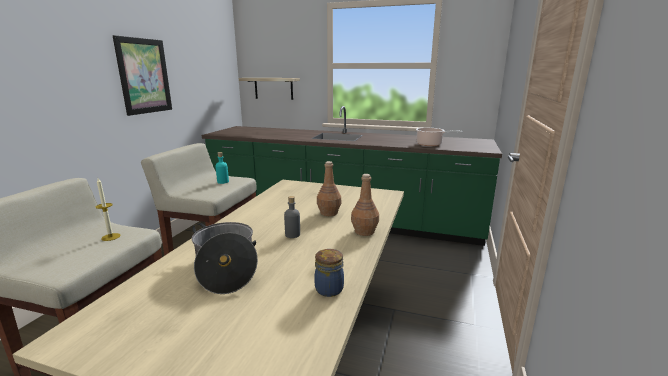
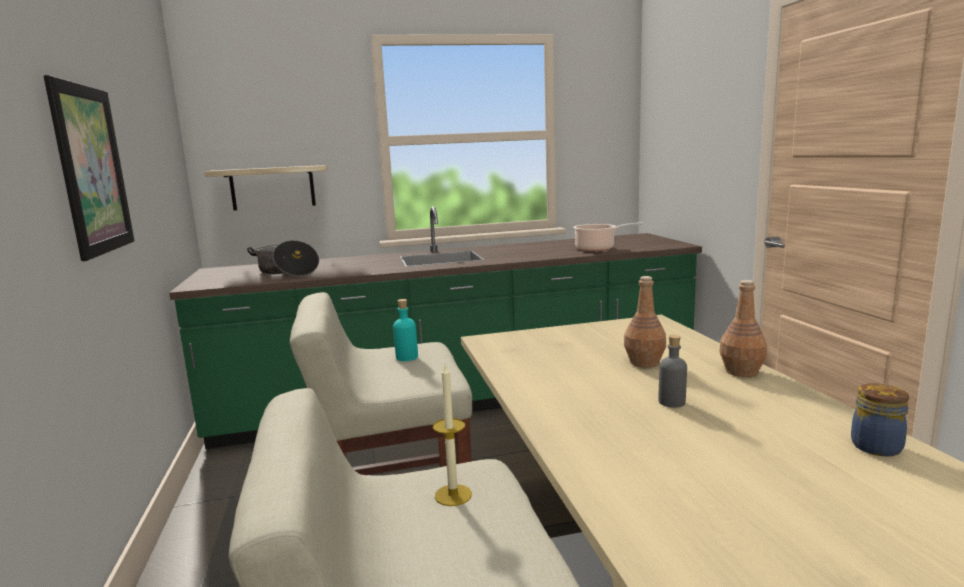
camera: 30 degrees left, 5 degrees down
cooking pot [192,222,258,294] -> cooking pot moved to [247,240,319,276]

